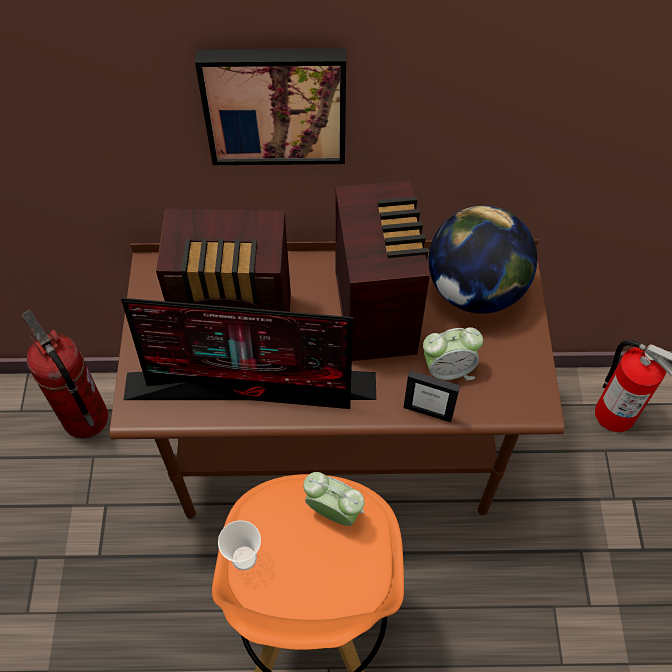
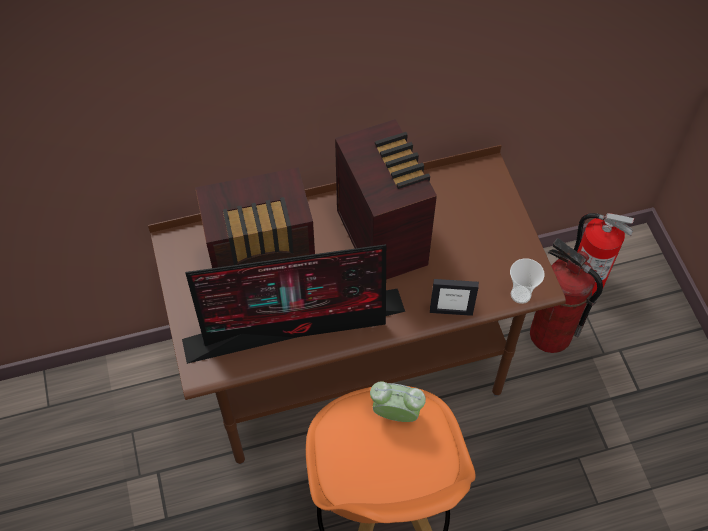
camera: 15 degrees left, 0 degrees up
fire extinguisher [22,310,108,439] -> fire extinguisher moved to [530,238,603,353]
picture [195,48,346,165] -> none
cup [218,520,261,571] -> cup moved to [510,258,545,304]
alarm clock [423,327,483,381] -> none
globe [428,206,537,314] -> none

